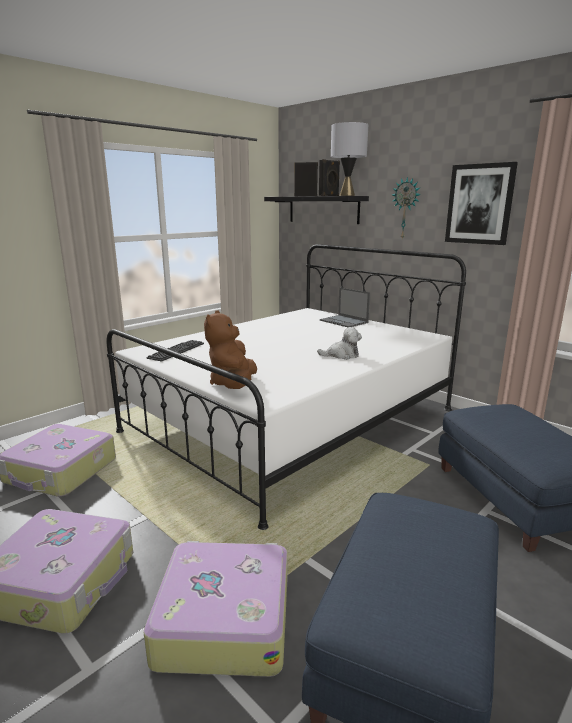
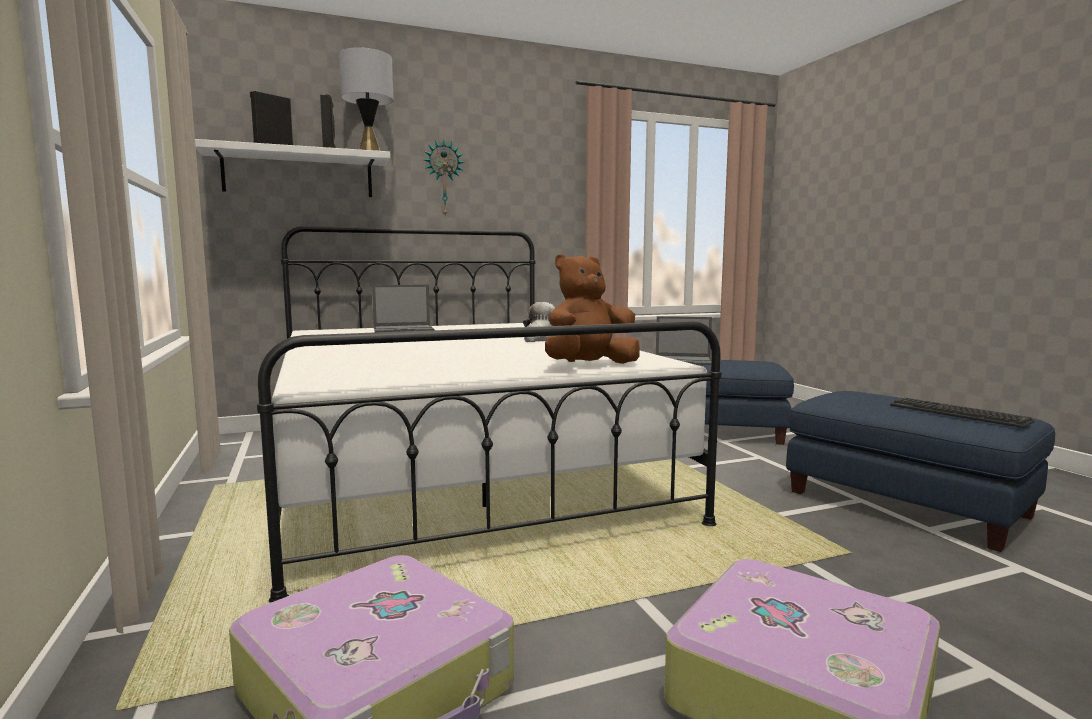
camera: 65 degrees left, 10 degrees down
suitcase [144,541,287,677] -> none
keyboard [147,340,204,361] -> keyboard moved to [890,398,1035,428]
brown plush toy [204,311,257,389] -> brown plush toy turned 120 degrees clockwise [545,254,640,364]
black shelf [264,196,369,224] -> white shelf [195,139,391,197]
picture [445,162,518,245] -> none
none -> laptop [656,316,712,365]

